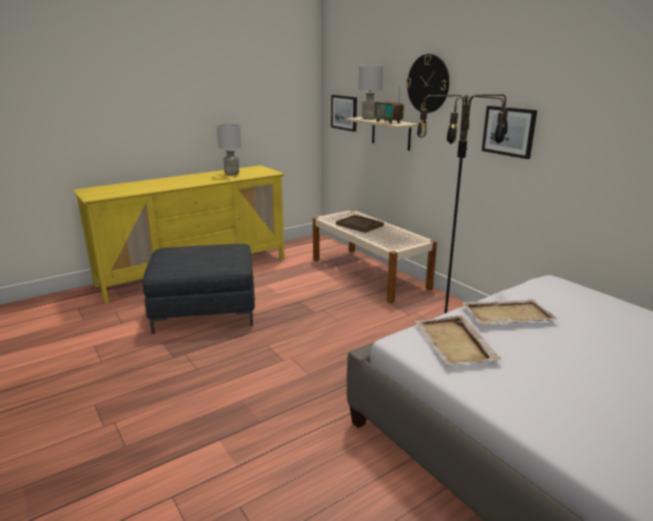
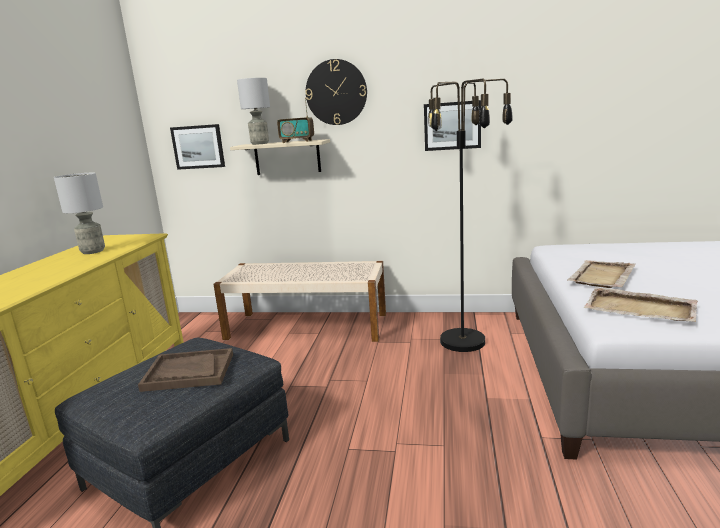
camera: 45 degrees left, 5 degrees down
brown tray [336,215,384,233] -> brown tray moved to [138,348,233,392]

